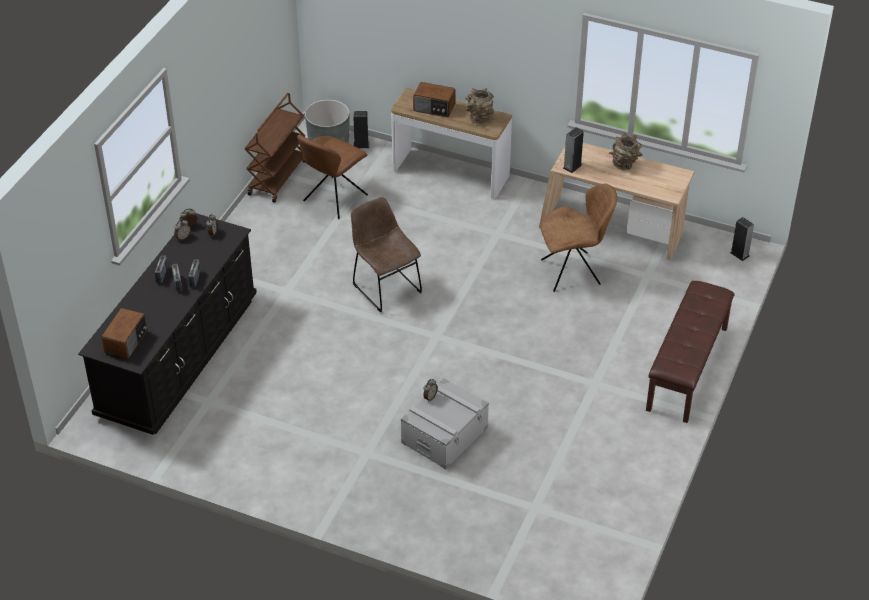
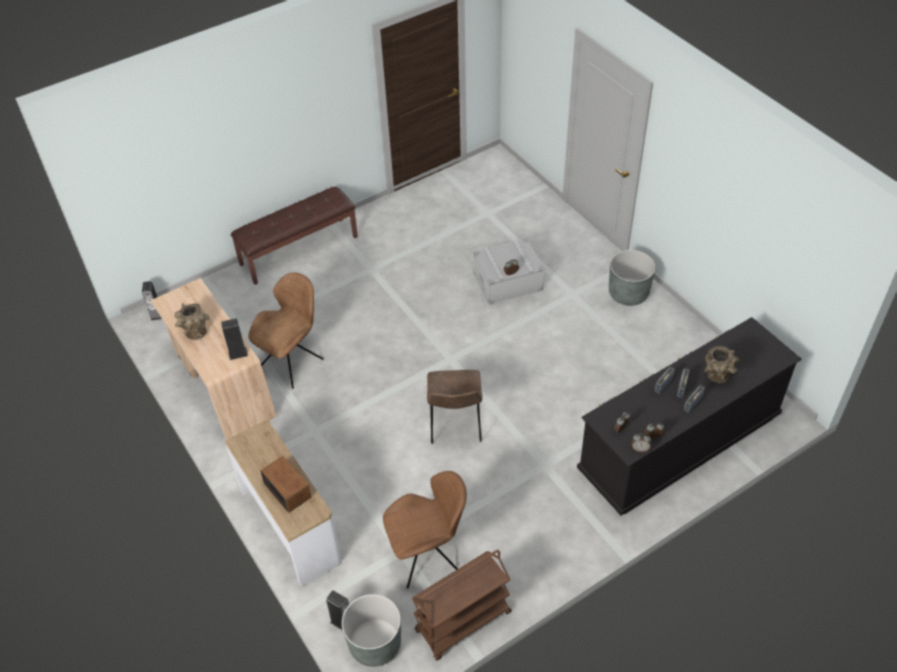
camera: 145 degrees left, 5 degrees up
radio [102,308,147,359] -> none
brown vase [465,88,494,124] -> brown vase moved to [704,346,740,383]
brown chair [540,184,617,292] -> brown chair turned 105 degrees clockwise [248,272,324,389]
none -> grey planter [609,250,656,306]

